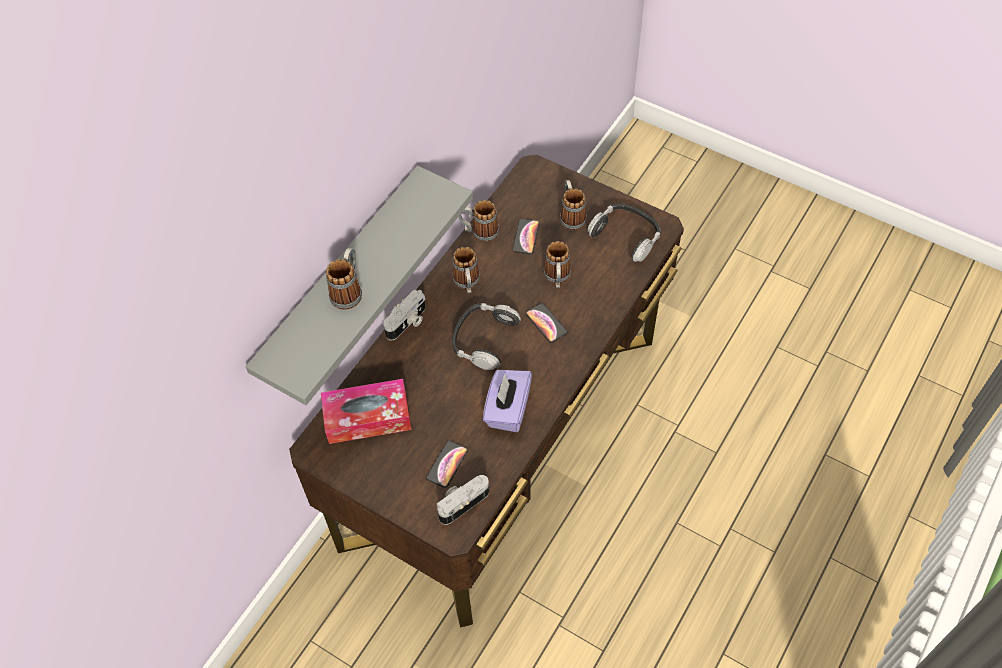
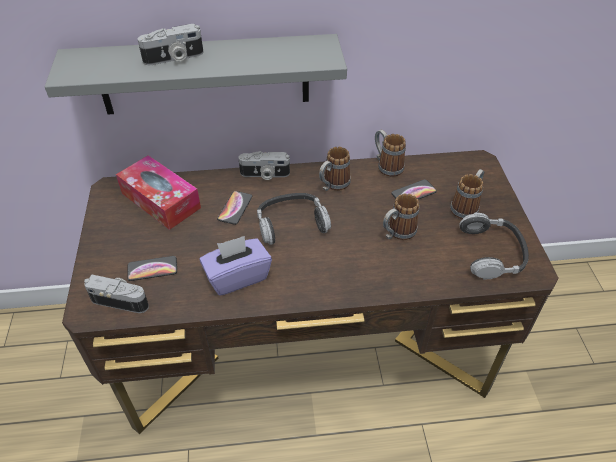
camera: 50 degrees right, 10 degrees down
mug [326,248,362,310] -> camera [138,24,203,65]
phone [526,303,567,343] -> phone moved to [217,191,252,225]

